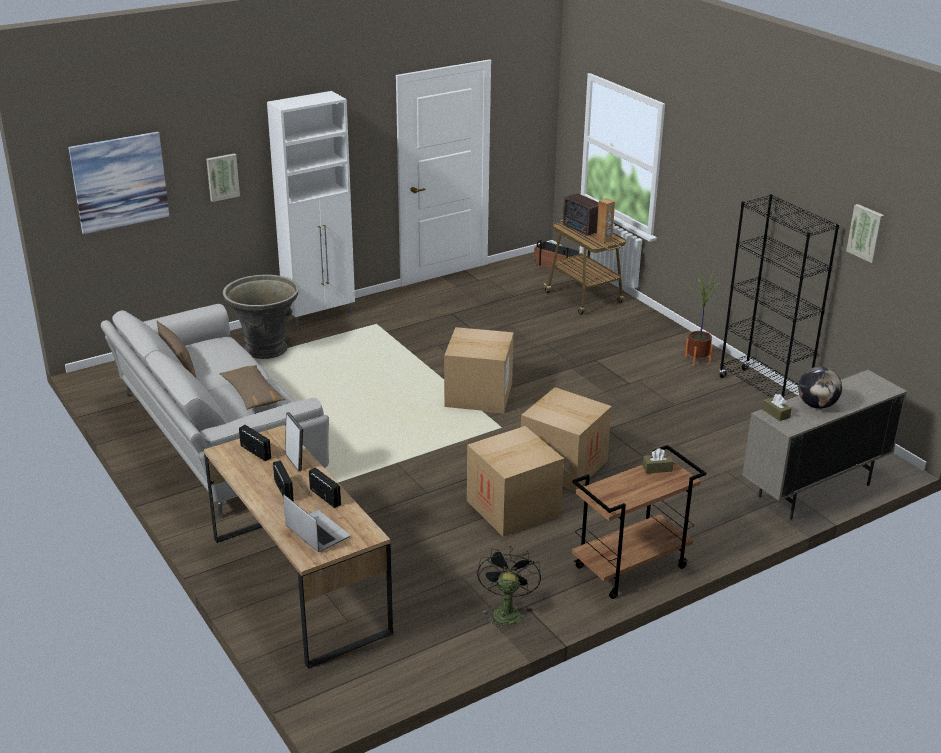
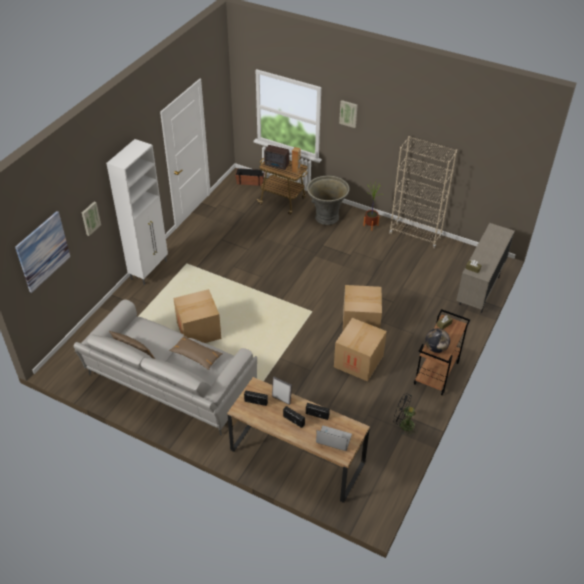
camera: 30 degrees left, 15 degrees up
grey planter [223,274,299,359] -> grey planter moved to [307,176,350,225]
cardboard box [444,327,514,414] -> cardboard box moved to [173,289,221,343]
black fan [477,546,541,630] -> black fan turned 45 degrees counterclockwise [393,393,418,436]
black bookcase [719,194,839,400] -> beige bookcase [389,136,457,249]
globe [798,366,842,409] -> globe moved to [425,328,450,353]
picture [846,204,884,263] -> picture moved to [339,100,358,128]

